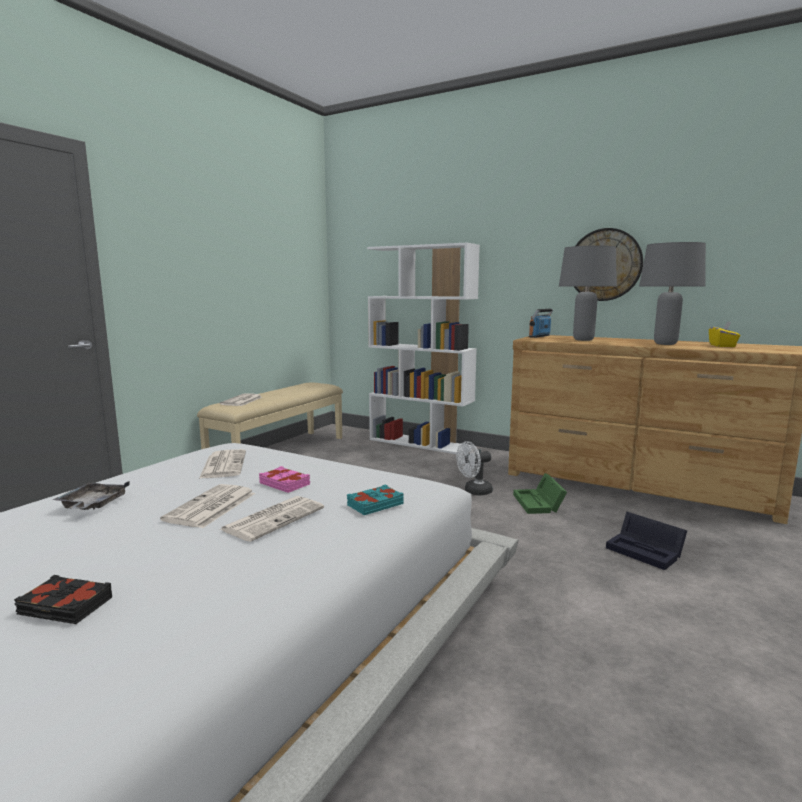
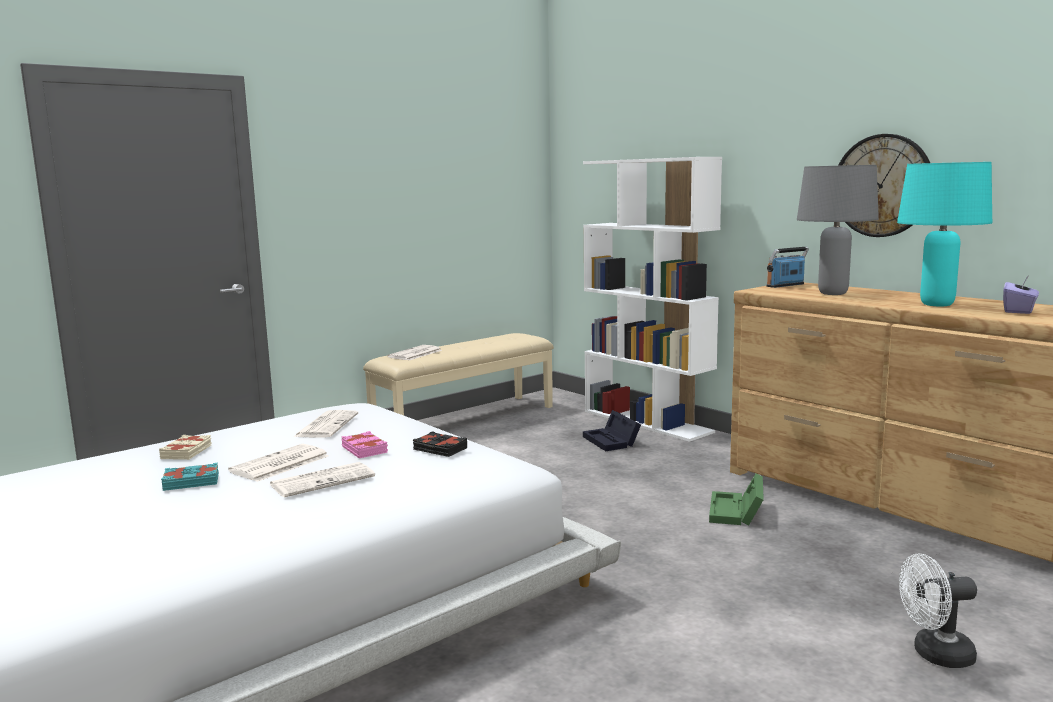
camera: 20 degrees right, 0 degrees up
black book [14,575,112,624] -> black book moved to [413,431,467,457]
grey tray [53,481,129,510] -> beige book [159,435,212,460]
turquoise book [346,485,404,515] -> turquoise book moved to [161,463,219,491]
white fan [456,441,493,495] -> white fan moved to [899,553,977,668]
black storage box [606,512,687,570] -> black storage box moved to [583,410,641,451]
grey table lamp [639,242,706,345] -> turquoise table lamp [897,162,992,306]
yellow tissue box [709,321,740,347] -> purple tissue box [1003,275,1039,314]

